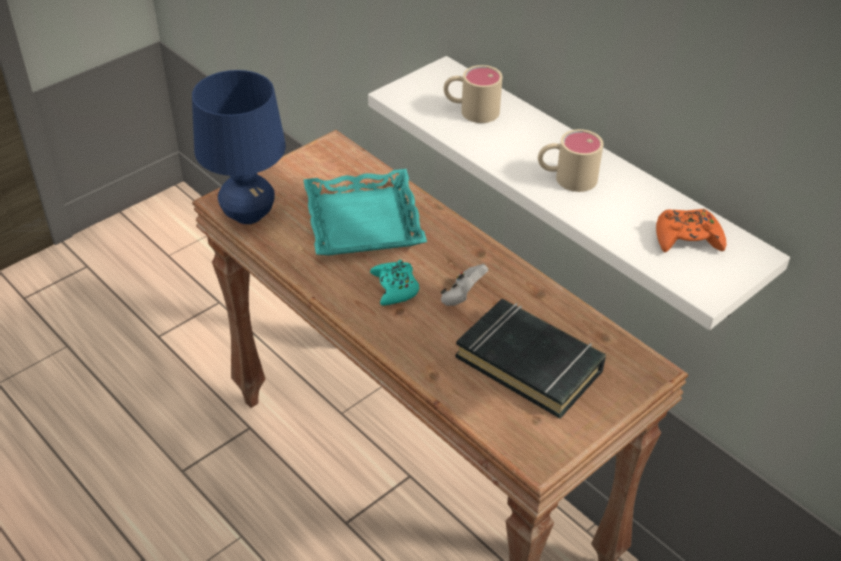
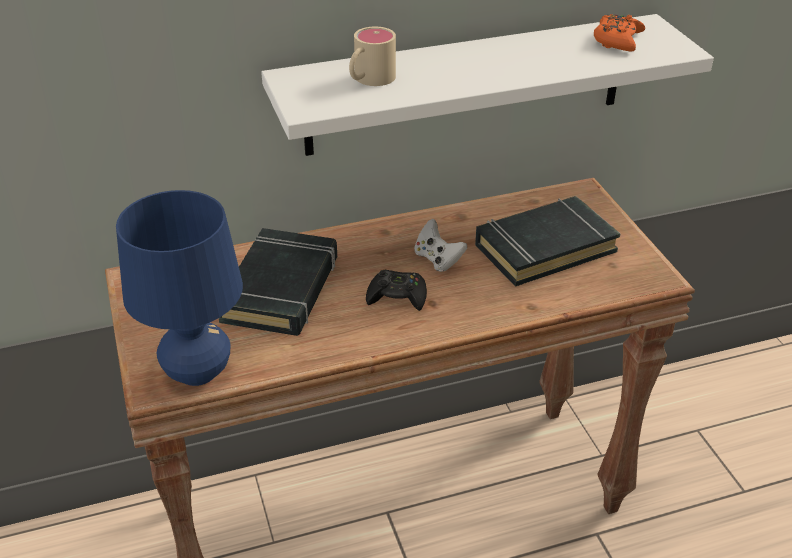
camera: 65 degrees left, 5 degrees down
turquoise tray [303,169,427,255] -> black book [219,228,337,336]
turquoise game controller [370,260,419,306] -> black game controller [366,270,427,311]
beige mug [538,129,604,192] -> none

